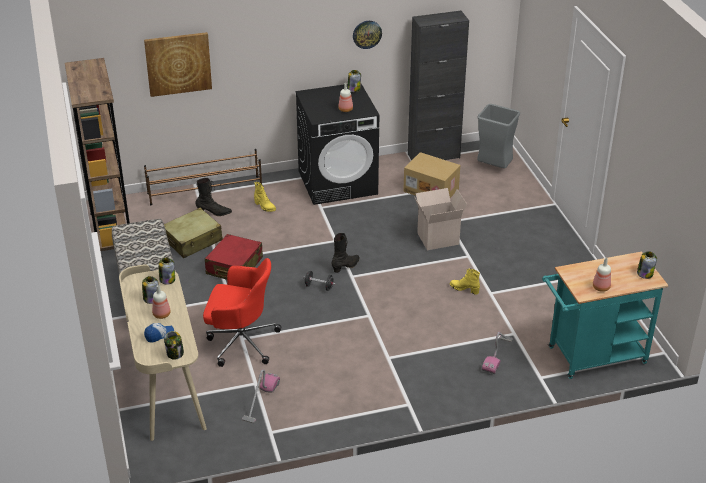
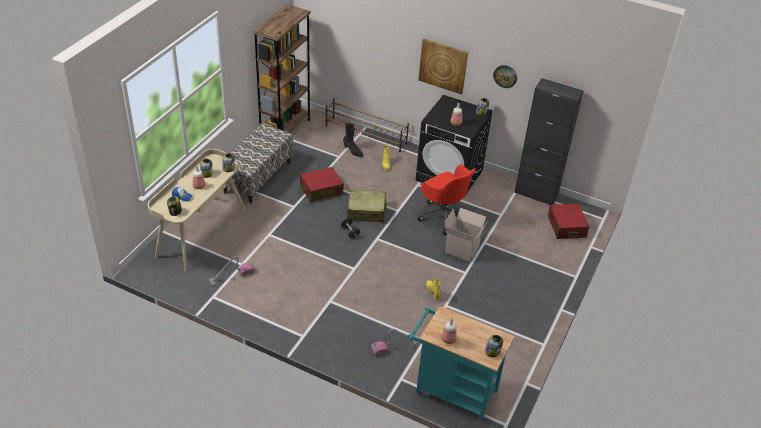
camera: 40 degrees right, 5 degrees up
picture [144,32,212,97] -> picture moved to [418,39,468,94]
beige suitcase [164,208,223,258] -> beige suitcase moved to [347,190,388,222]
red office chair [203,258,281,367] -> red office chair moved to [418,165,476,235]
black boot [332,233,360,273] -> none
cardboard box [403,152,460,198] -> none
grey trash can [477,104,520,168] -> red suitcase [548,203,590,239]

